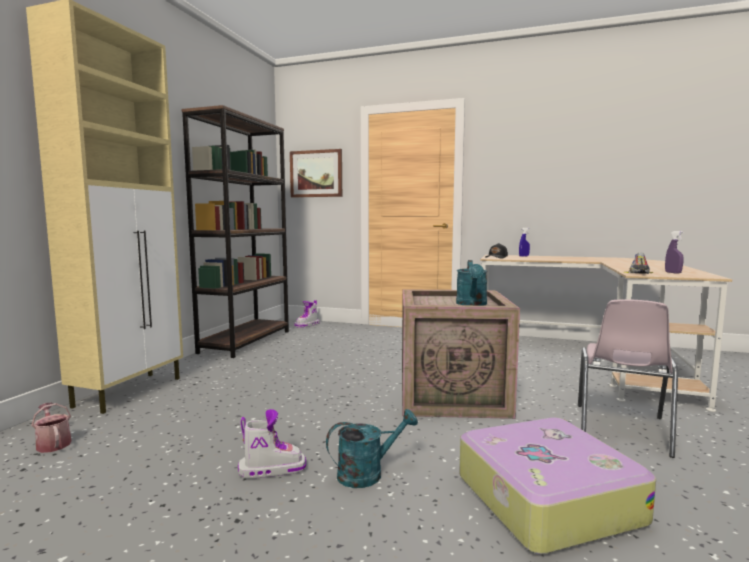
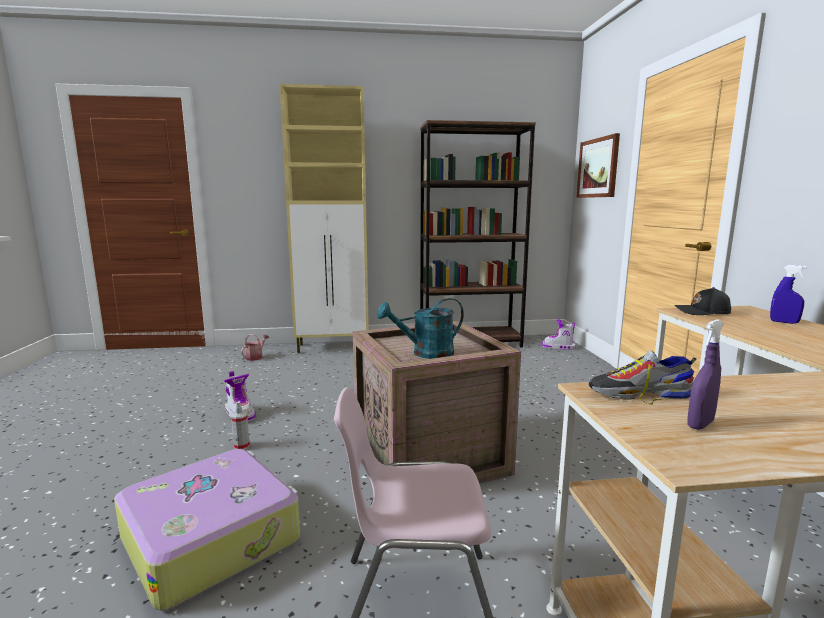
camera: 65 degrees right, 5 degrees up
turquoise watering can [326,409,418,488] -> spray bottle [231,401,250,450]

